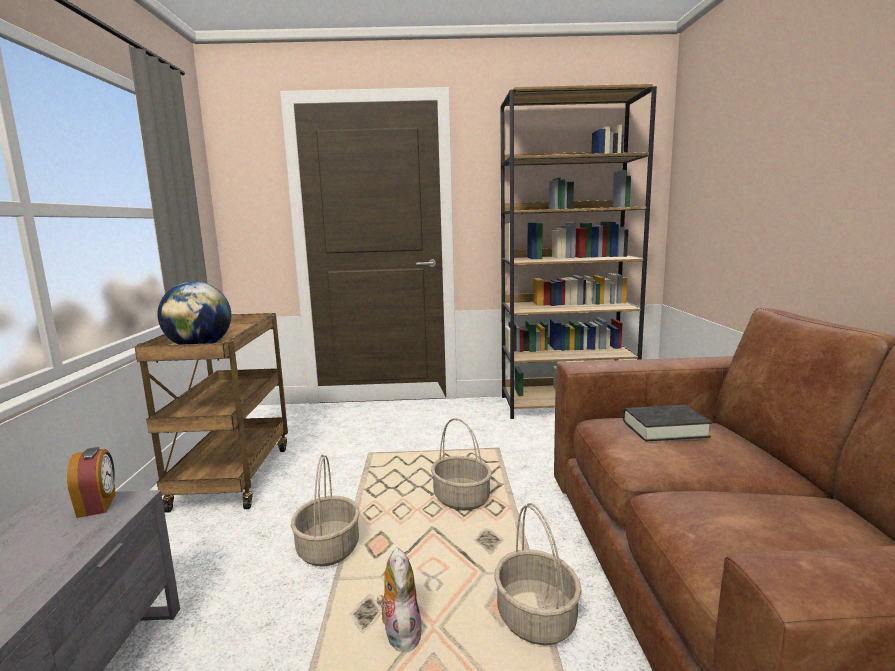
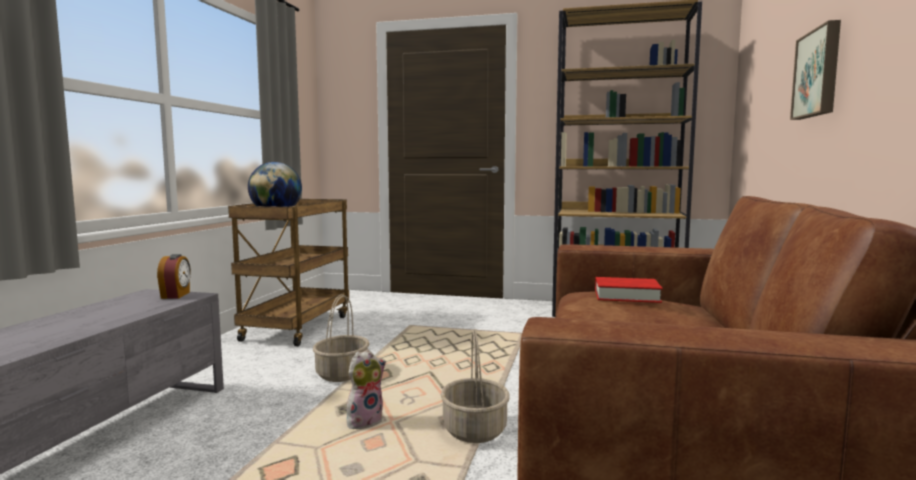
camera: 15 degrees right, 5 degrees down
plush toy [377,547,422,652] -> plush toy turned 45 degrees clockwise [347,350,386,429]
basket [431,418,492,511] -> none
black book [623,405,712,442] -> red book [595,277,663,303]
none -> picture [790,20,841,120]

